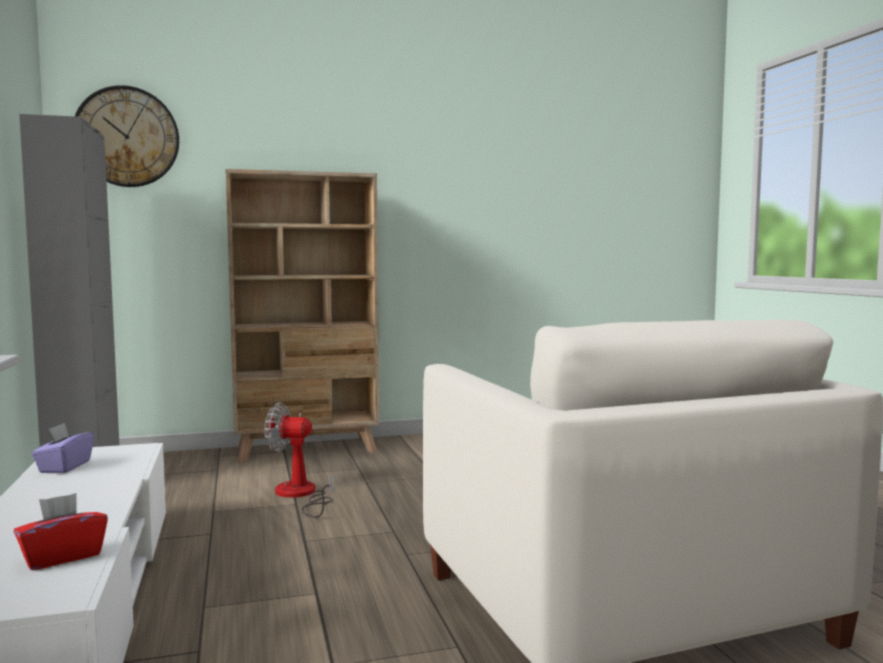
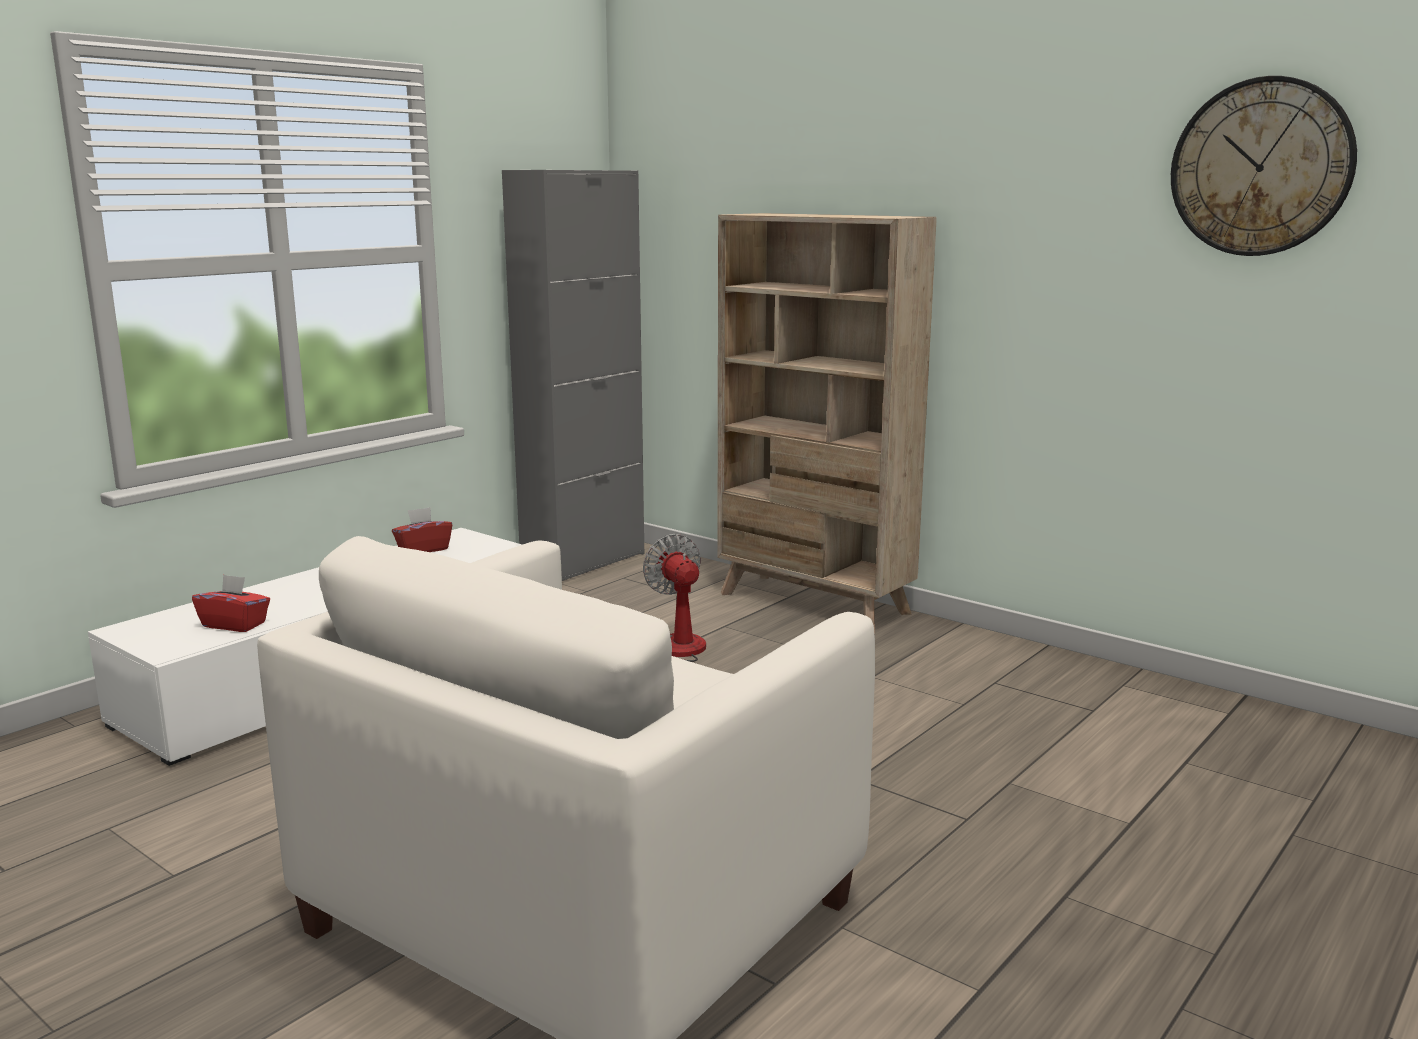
camera: 55 degrees right, 10 degrees up
purple tissue box [31,423,94,473] -> red tissue box [392,507,452,552]
wall clock [75,85,179,187] -> wall clock moved to [1171,76,1357,256]

